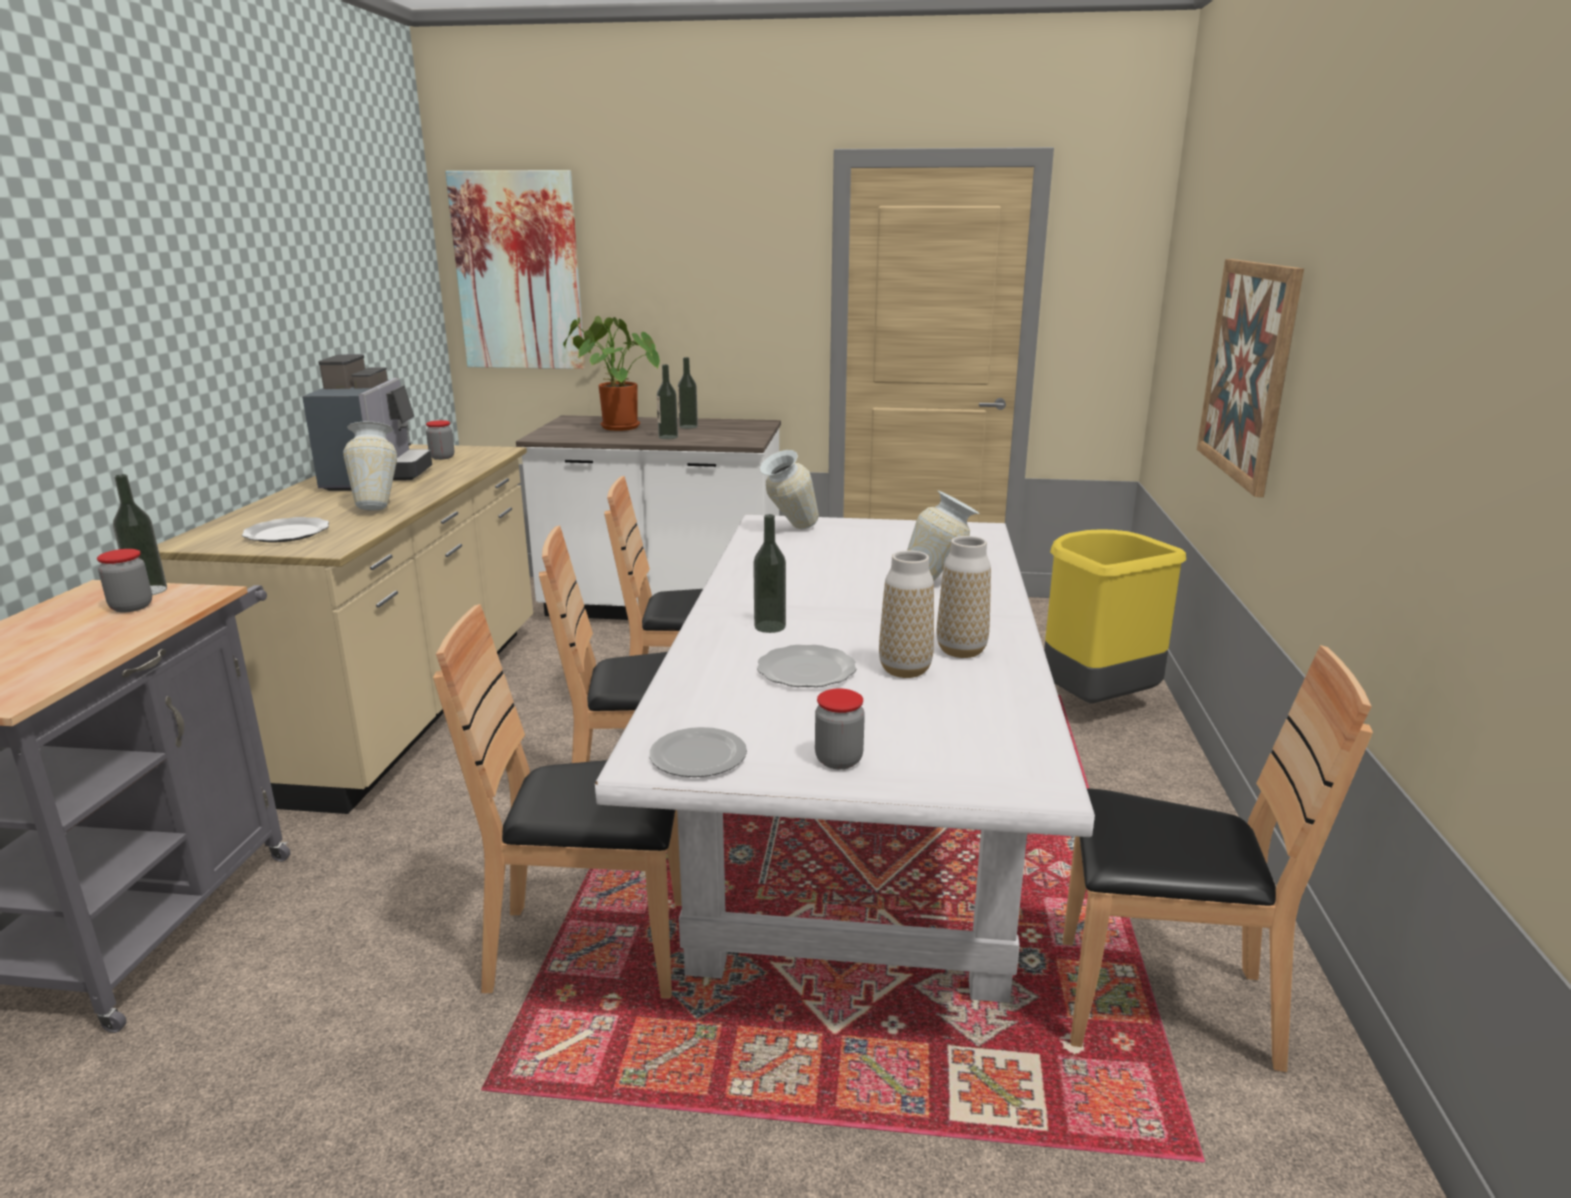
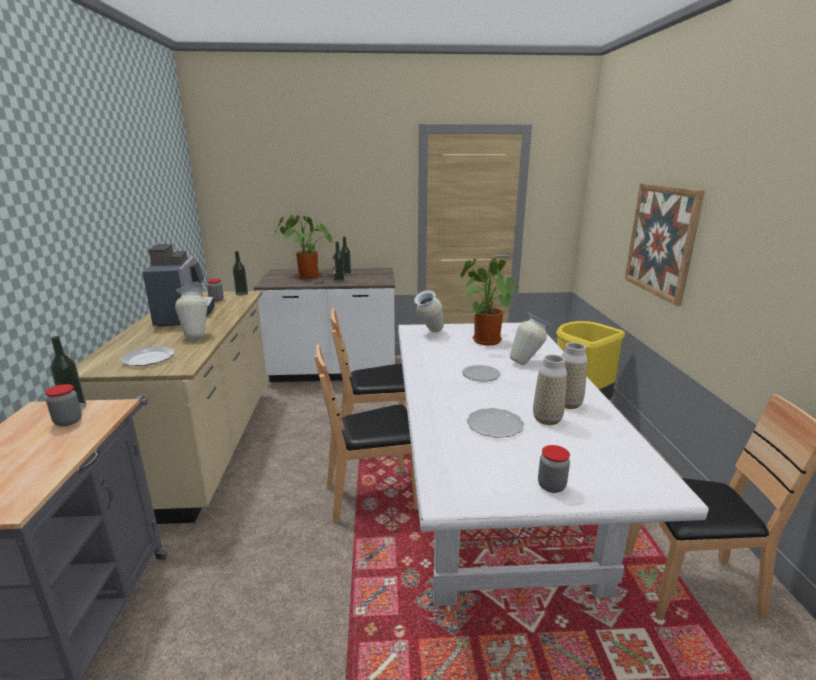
camera: 10 degrees left, 0 degrees up
brown chair [433,604,682,998] -> none
picture [445,170,585,369] -> none
plate [649,727,747,777] -> plate moved to [462,365,501,381]
bottle [753,514,786,633] -> bottle moved to [233,251,248,296]
none -> potted plant [460,258,518,346]

